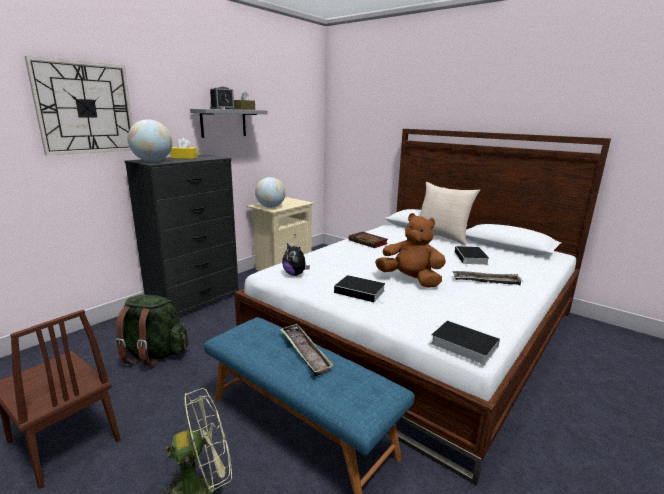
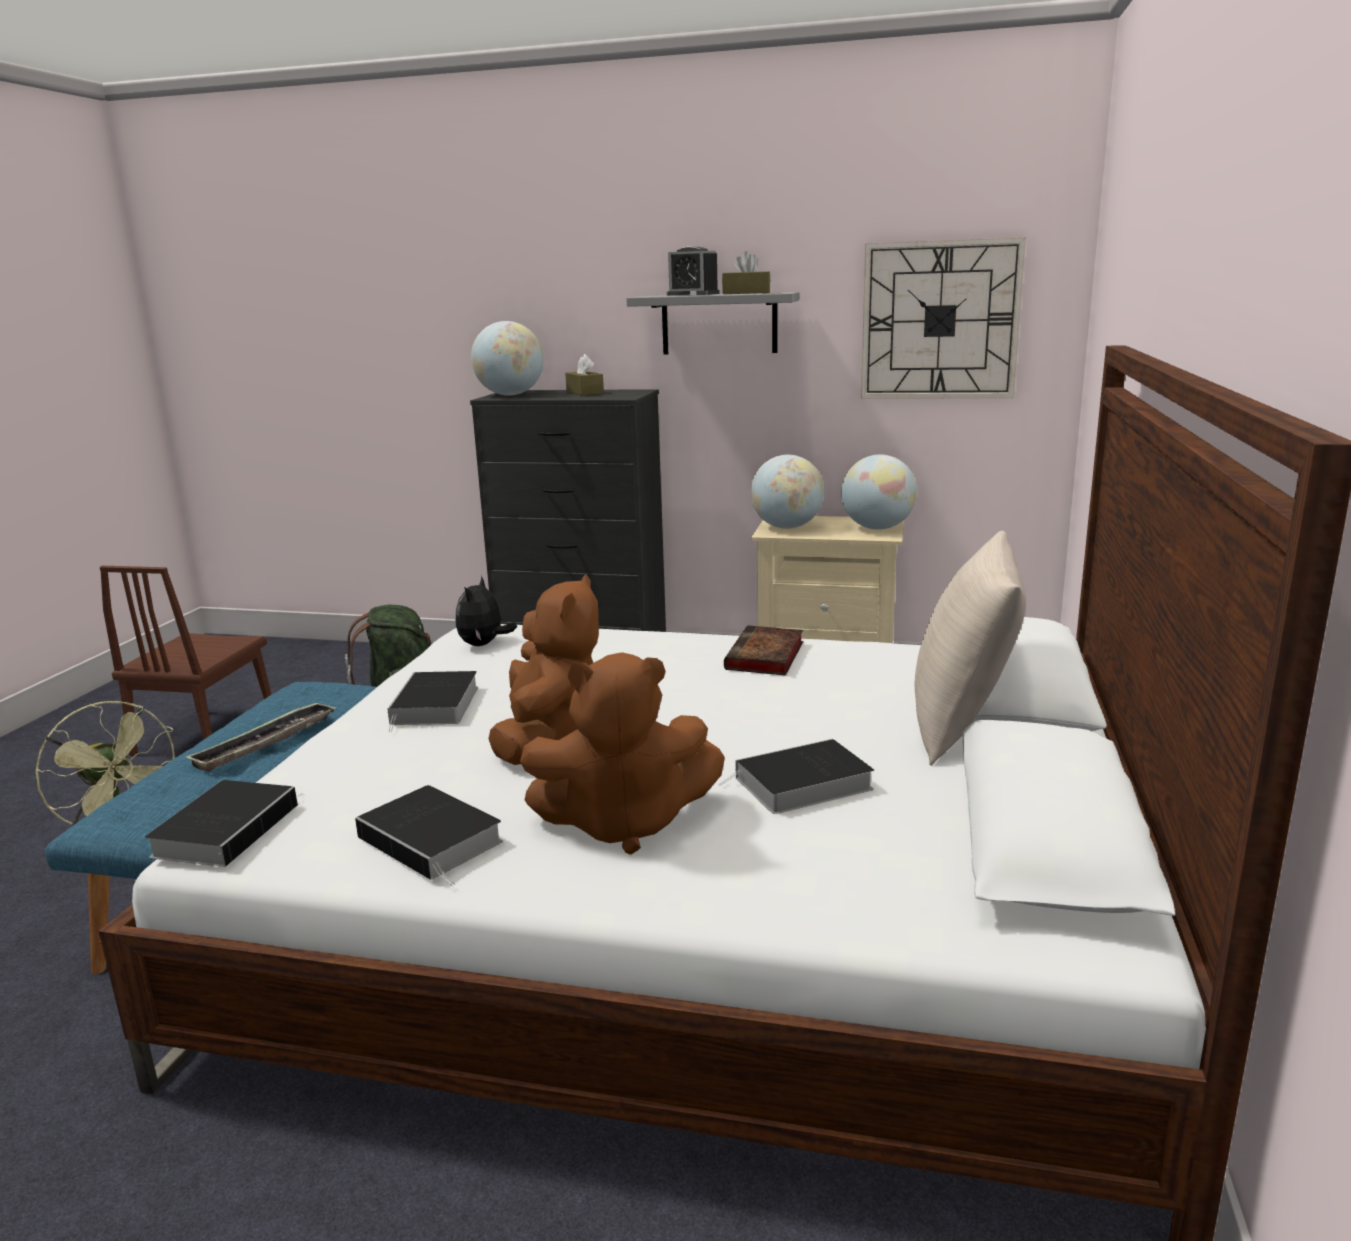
camera: 65 degrees right, 0 degrees up
wall clock [25,56,133,156] -> wall clock moved to [861,238,1026,399]
yellow tissue box [170,138,197,159] -> brown tissue box [565,354,604,396]
tray [452,271,523,285] -> brown plush toy [520,652,725,855]
none -> book [355,785,503,886]
none -> globe [841,454,917,530]

